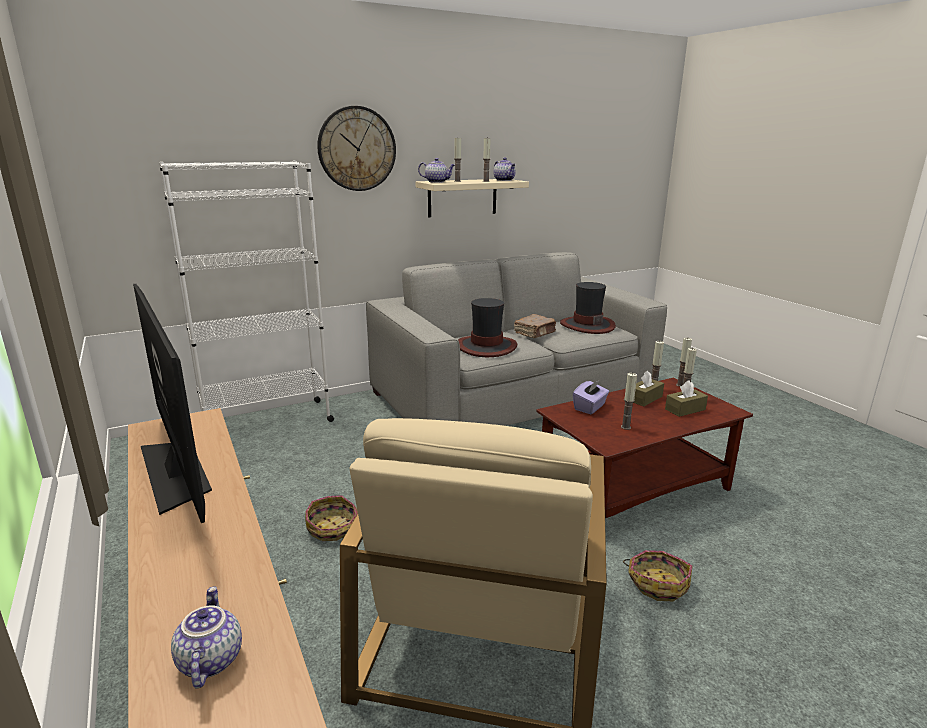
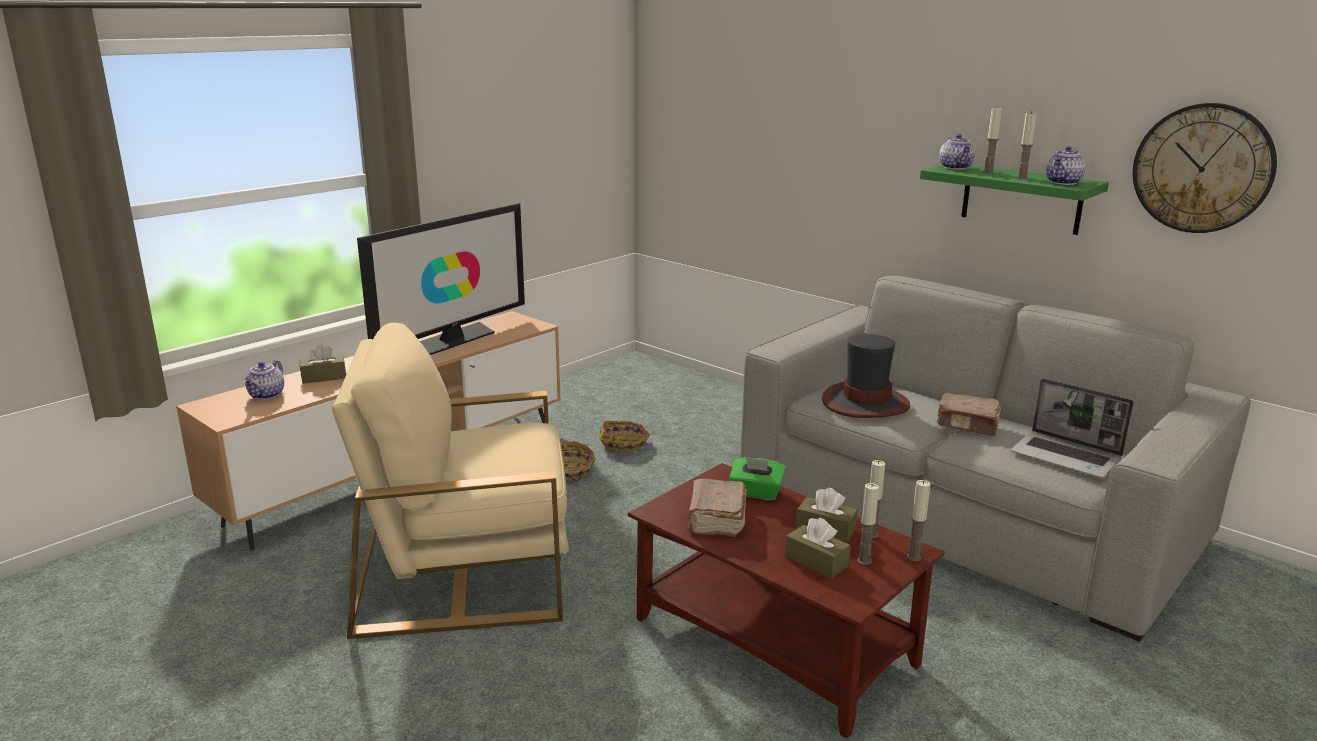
camera: 70 degrees right, 0 degrees up
white bookcase [159,160,334,422] -> none
teapot [171,586,242,689] -> teapot turned 135 degrees clockwise [243,360,284,400]
wall clock [317,106,396,191] -> wall clock moved to [1133,103,1277,233]
beige shelf [416,179,529,217] -> green shelf [920,165,1109,235]
hat [560,282,616,334] -> laptop [1011,378,1134,478]
purple tissue box [573,380,609,414] -> green tissue box [729,457,786,501]
candle [621,373,637,430] -> brown book [688,478,747,537]
basket [623,550,692,601] -> basket moved to [599,421,650,453]
none -> brown tissue box [300,344,346,384]

